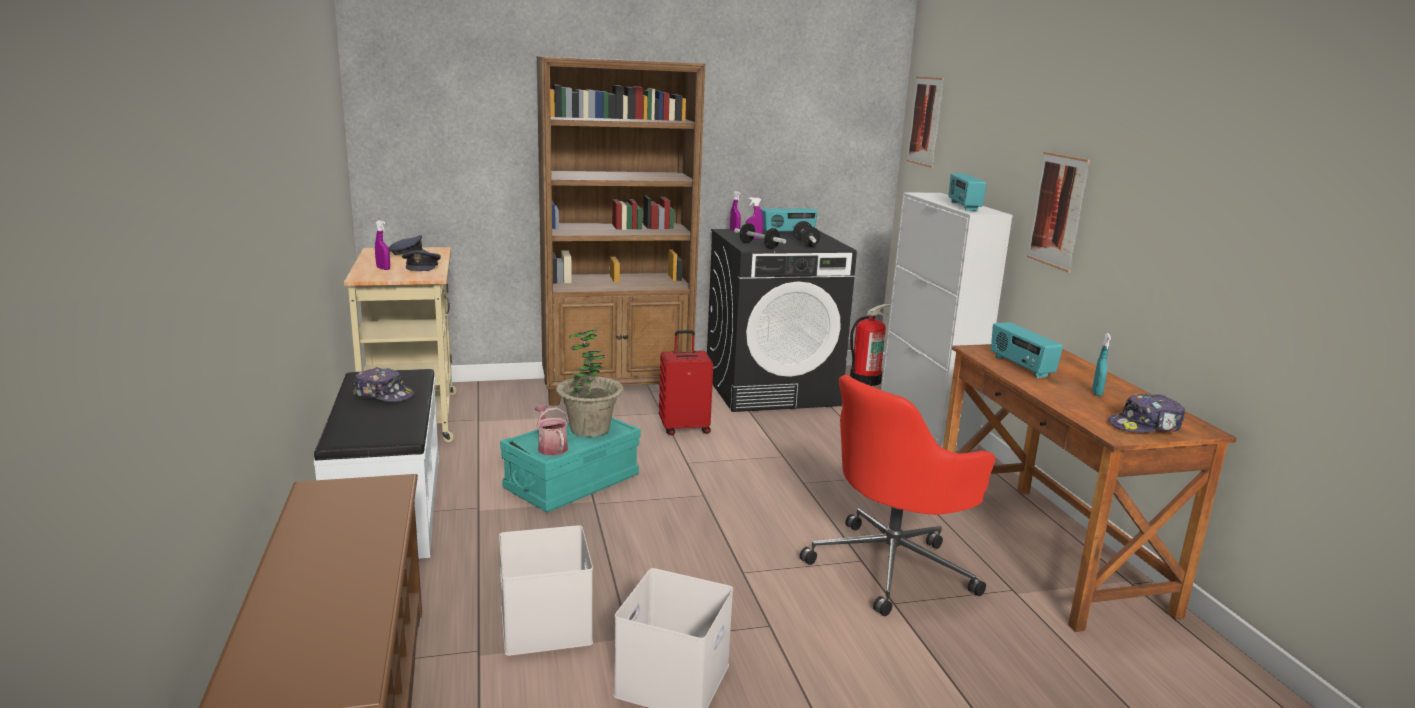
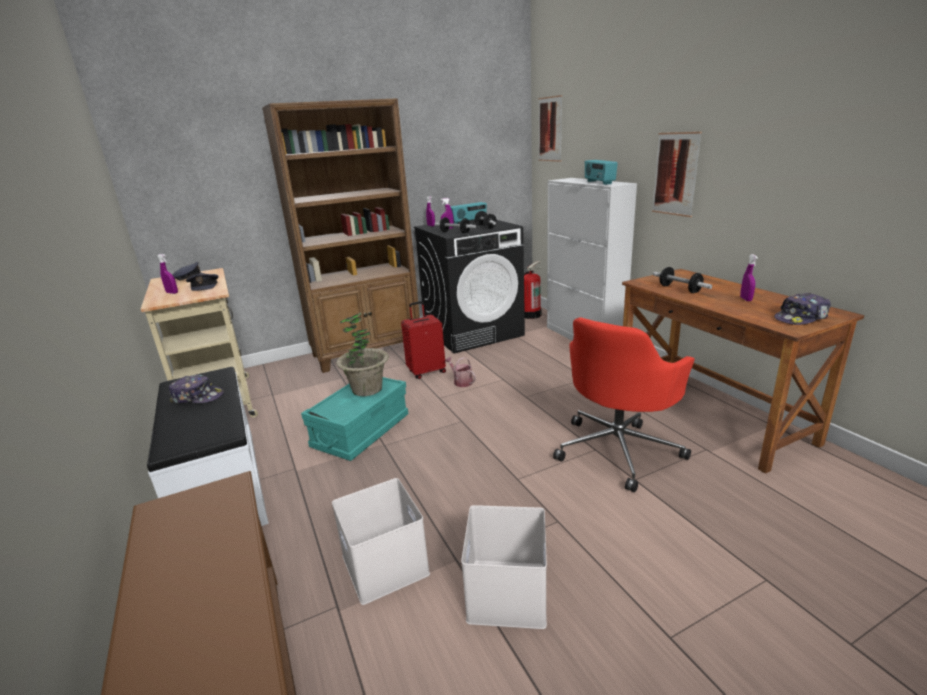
camera: 10 degrees left, 5 degrees up
watering can [534,405,569,456] -> watering can moved to [445,357,476,387]
radio [991,322,1063,378] -> dumbbell [653,267,712,293]
turquoise spray bottle [1092,333,1111,396] -> purple spray bottle [740,254,758,301]

